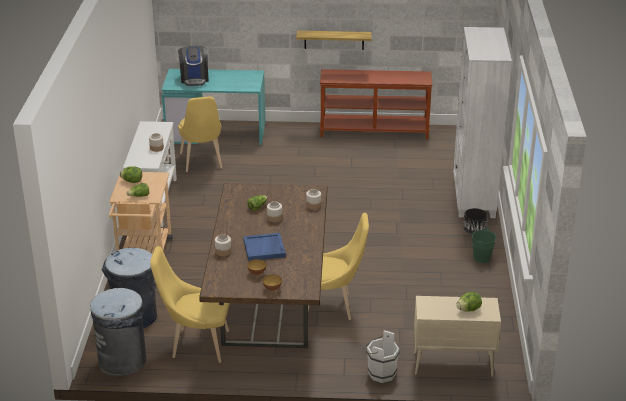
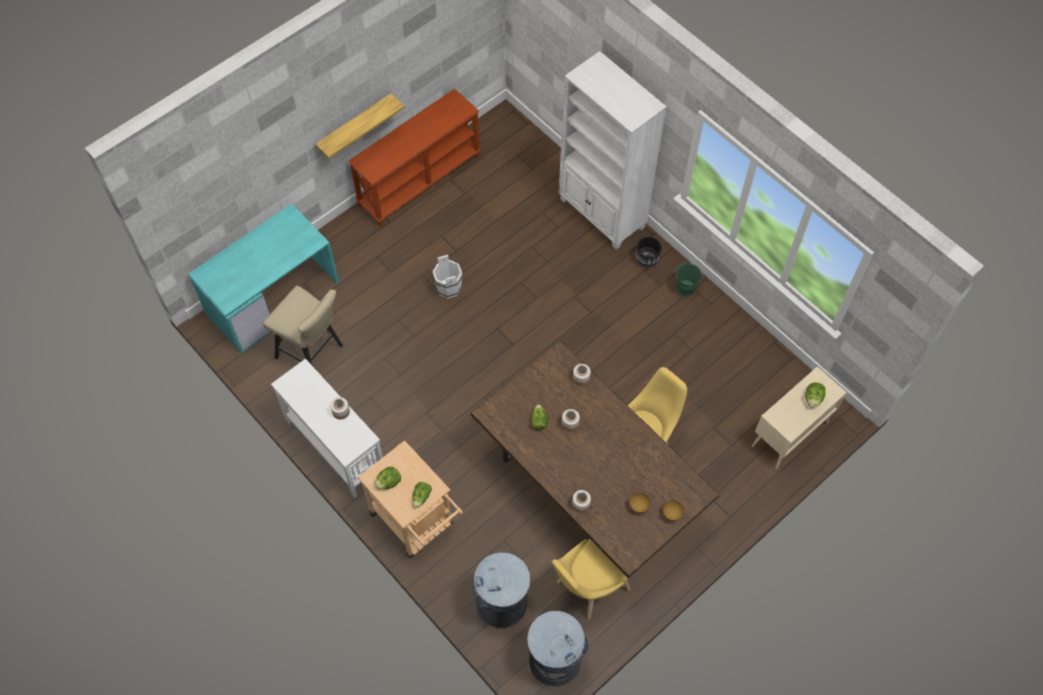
camera: 45 degrees left, 30 degrees up
coffee machine [178,46,209,86] -> none
yellow chair [178,97,222,172] -> beige stool [263,286,343,365]
blue tray [243,233,286,261] -> none
white bucket [363,330,400,383] -> white bucket moved to [429,255,463,299]

